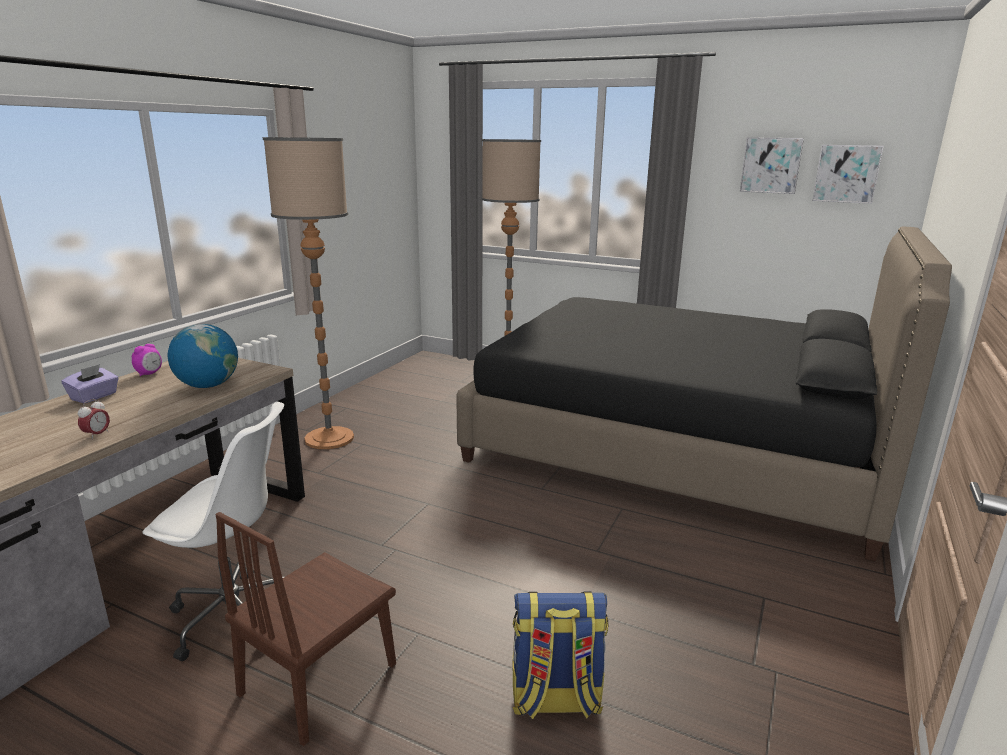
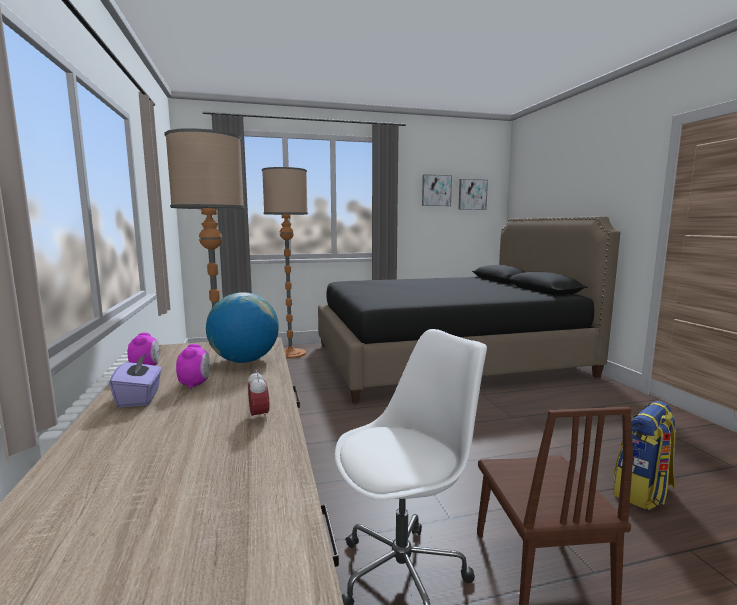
camera: 40 degrees left, 10 degrees down
none -> alarm clock [176,344,210,389]

